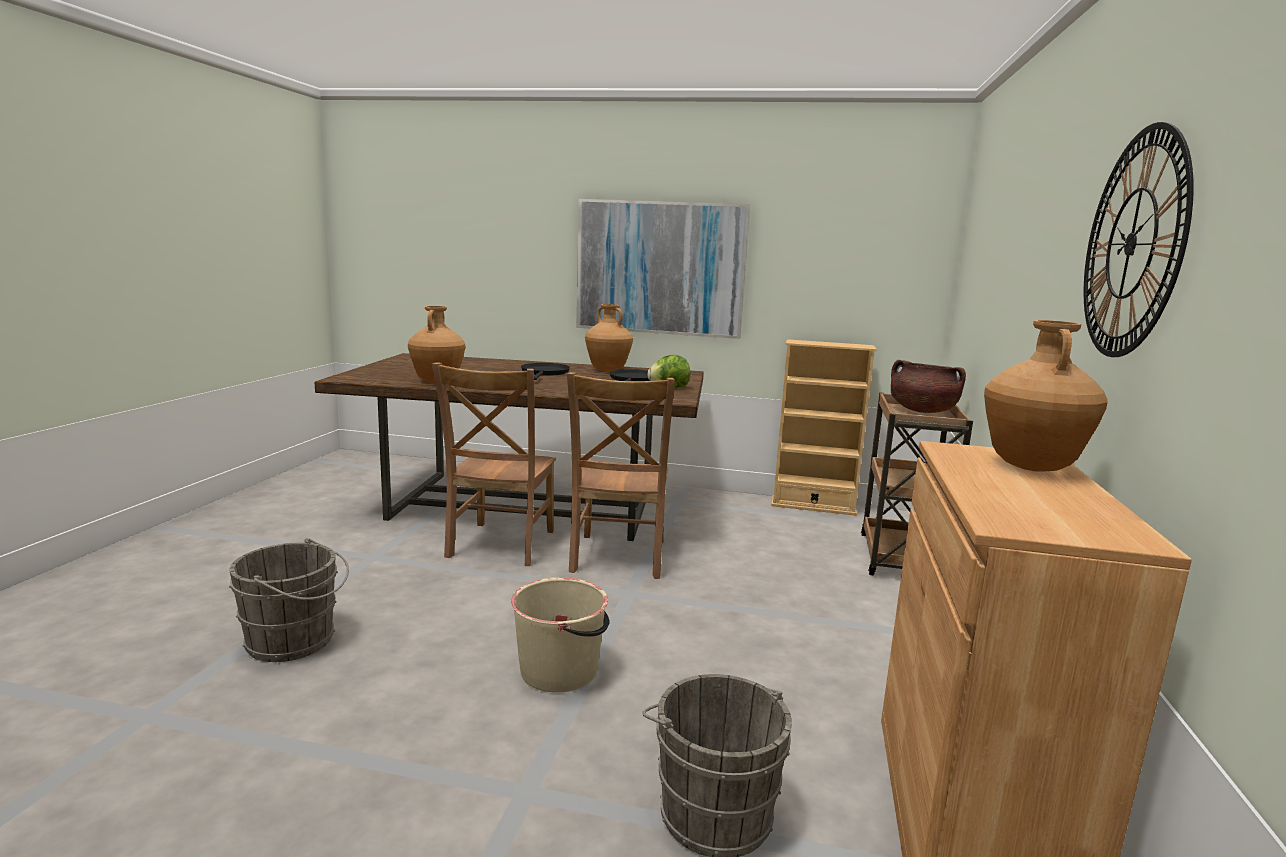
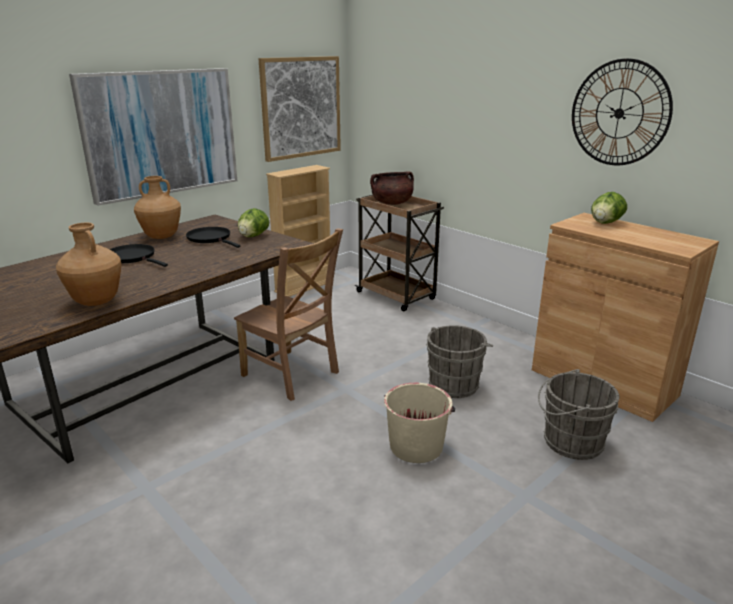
camera: 55 degrees left, 10 degrees up
grey bucket [229,538,349,662] -> grey bucket moved to [426,325,493,398]
brown chair [432,362,556,566] -> none
brown vase [984,320,1108,472] -> lettuce [591,192,627,224]
none -> picture [258,56,341,162]

